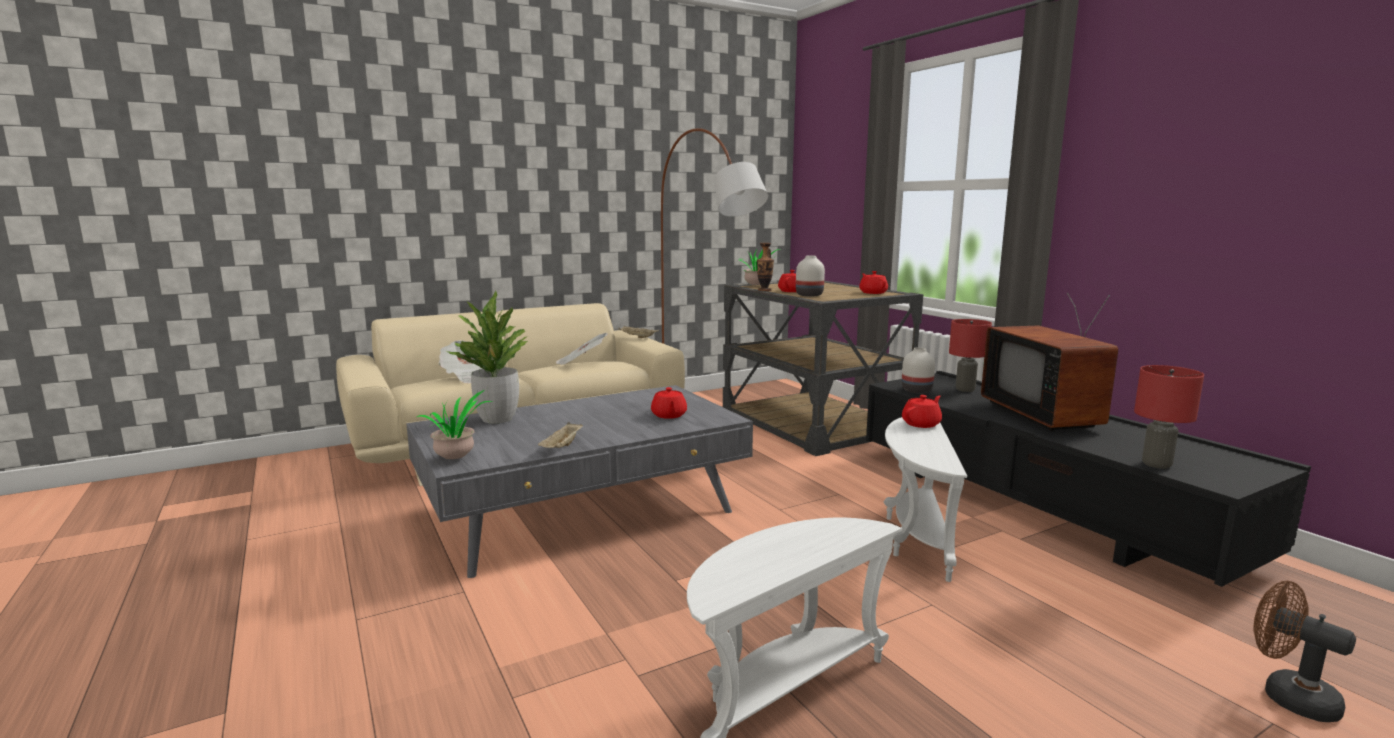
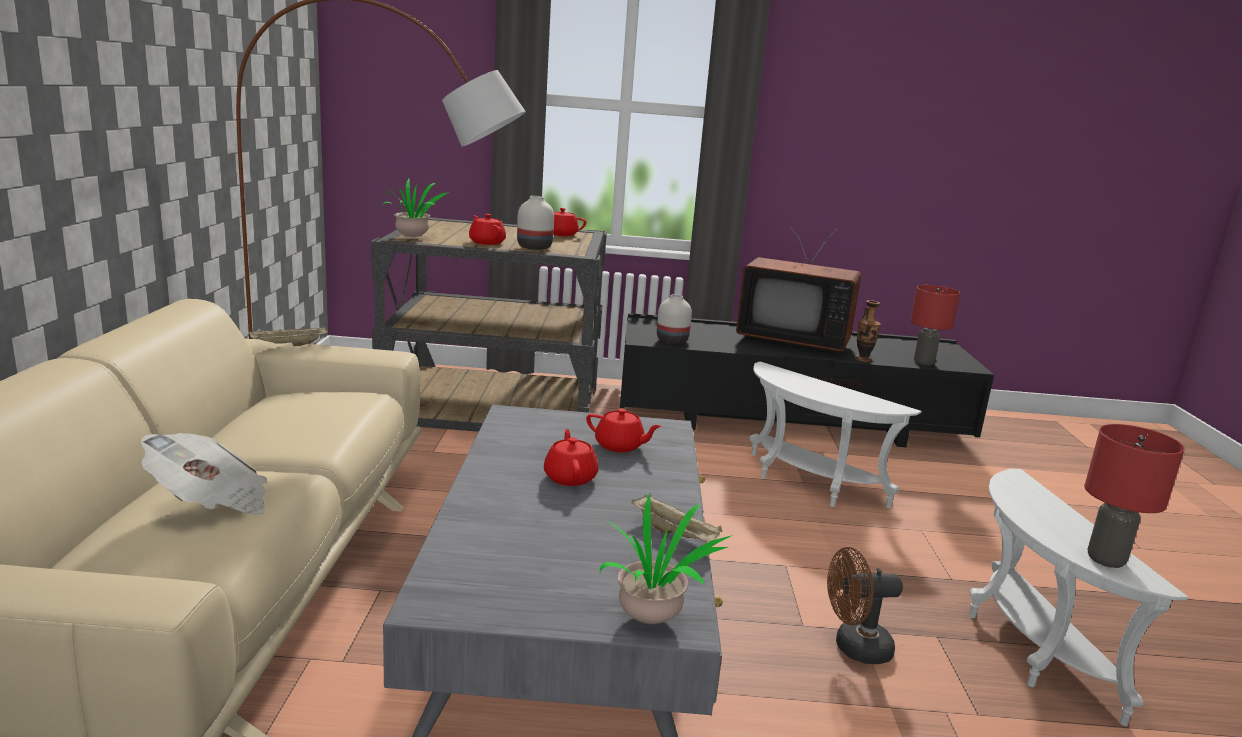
camera: 60 degrees left, 5 degrees up
potted plant [446,291,528,424] -> none
newspaper [555,333,608,365] -> none
vase [757,243,774,291] -> vase moved to [855,300,881,362]
red teapot [902,395,942,428] -> red teapot moved to [544,429,598,486]
red table lamp [949,319,992,392] -> red table lamp moved to [1084,424,1185,568]
brown fan [1253,581,1356,722] -> brown fan moved to [827,547,903,664]

